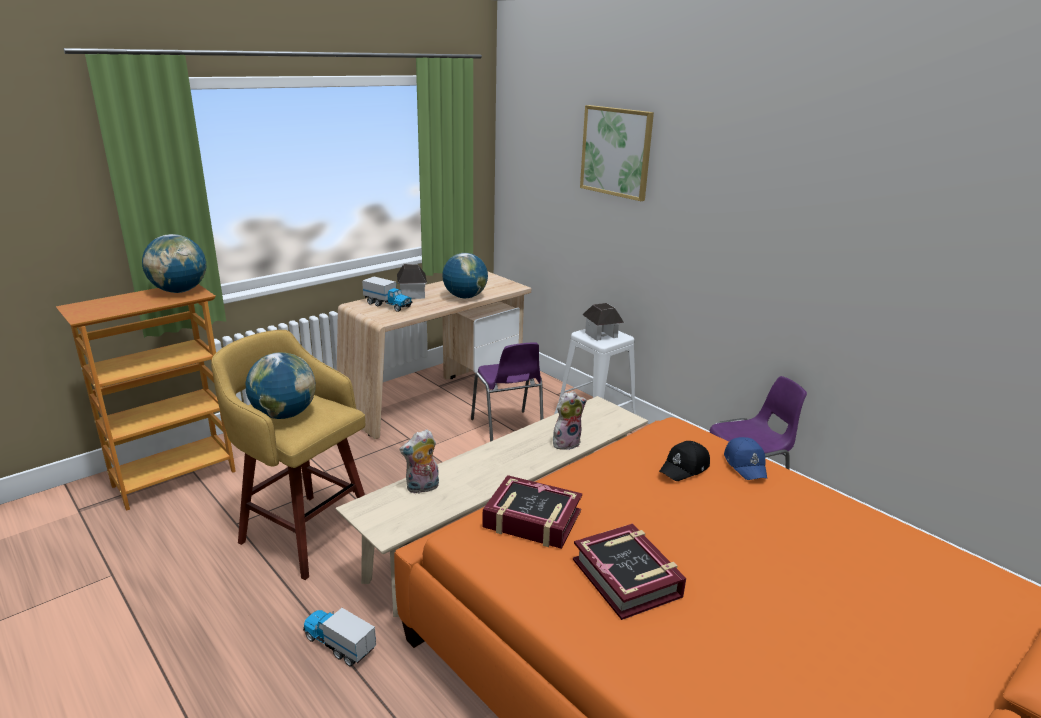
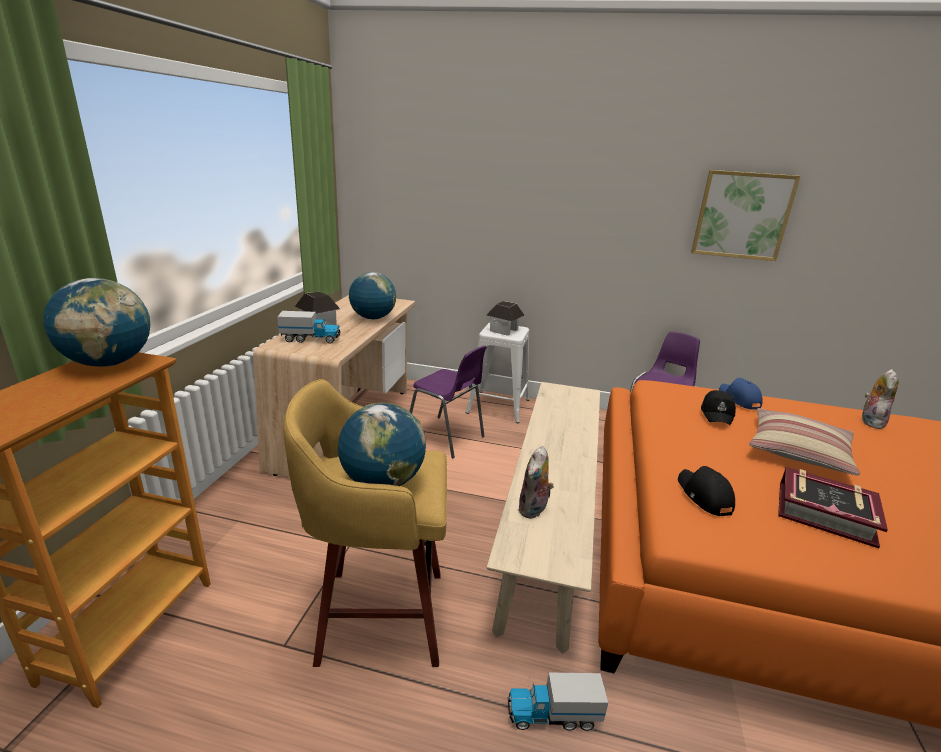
camera: 35 degrees left, 0 degrees up
book [483,475,582,549] -> black cap [678,466,735,516]
plush toy [553,391,587,450] -> plush toy moved to [862,369,899,429]
picture [580,105,654,201] -> picture moved to [691,170,801,261]
blue cap [724,437,767,480] -> blue cap turned 150 degrees counterclockwise [719,378,763,410]
none -> pillow [749,408,860,476]

